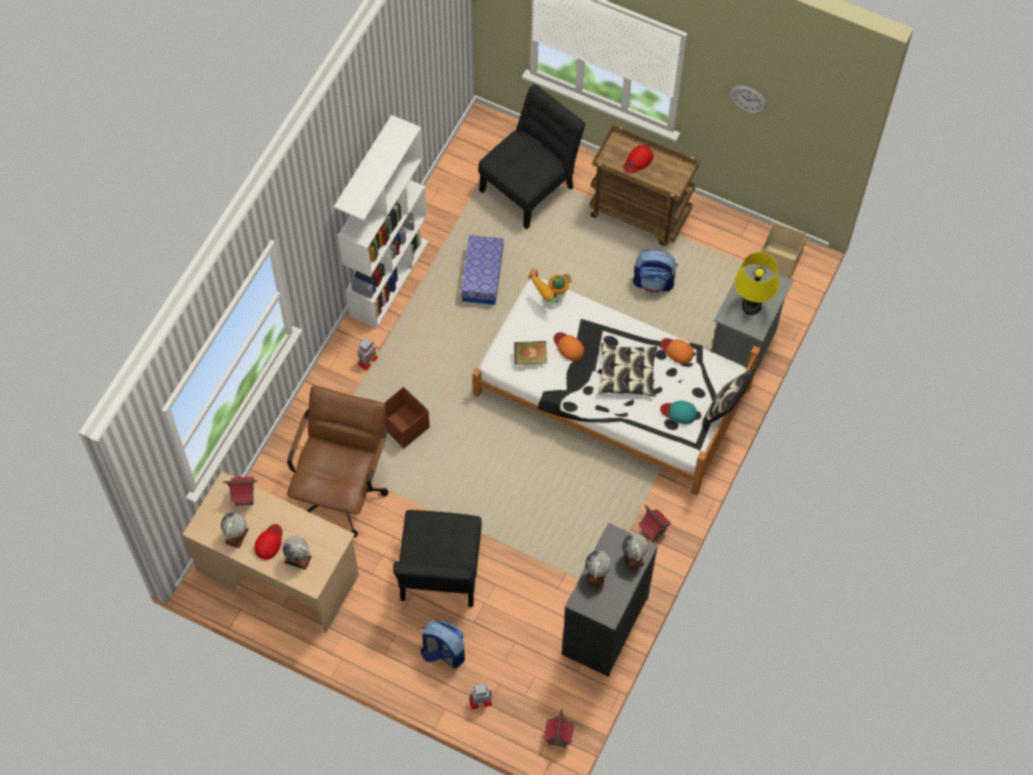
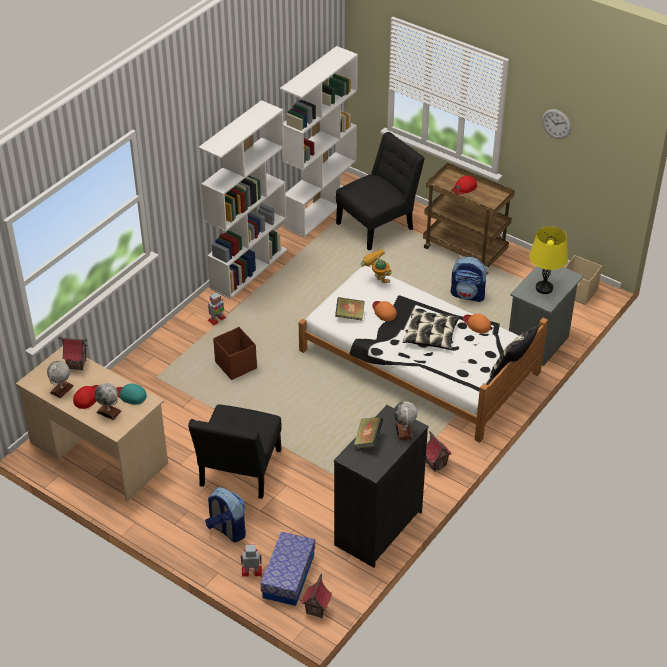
camera: 10 degrees right, 20 degrees down
brown office chair [287,386,388,538] -> none
storage box [461,235,504,305] -> storage box moved to [260,532,315,606]
toy robot [531,274,571,304] -> toy robot turned 75 degrees clockwise [361,249,392,283]
globe [585,550,612,587] -> book [354,417,383,449]
turquoise cap [660,401,697,424] -> turquoise cap moved to [116,384,147,405]
none -> white bookcase [280,46,358,237]

